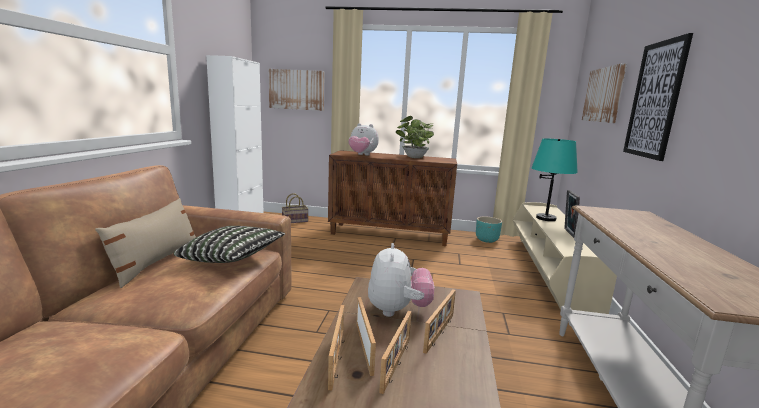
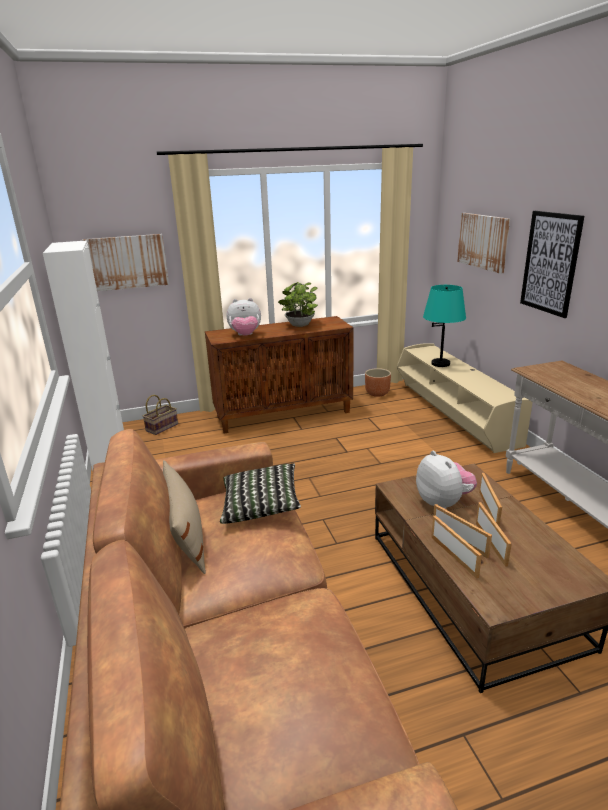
camera: 25 degrees left, 10 degrees up
turquoise planter [476,216,502,243] -> brown planter [365,368,391,397]
picture frame [564,190,580,238] -> none

